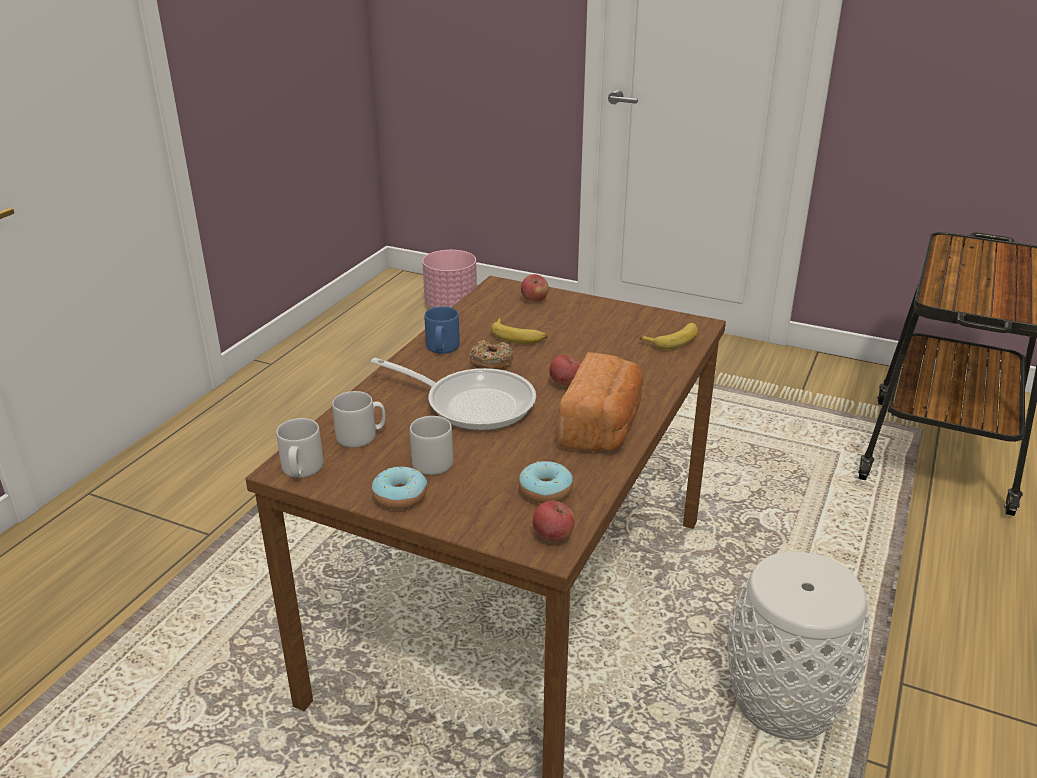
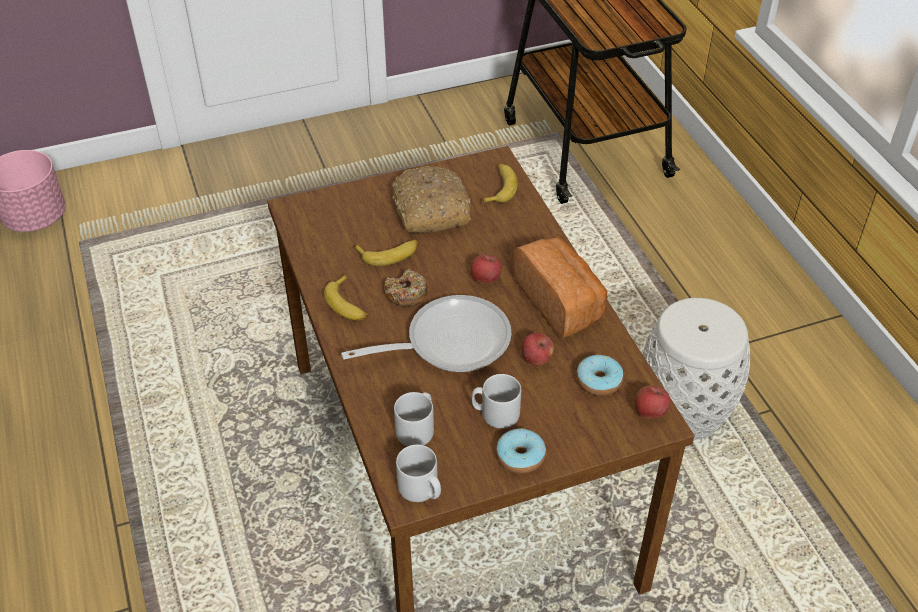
camera: 45 degrees left, 15 degrees up
blue mug [424,306,460,354] -> banana [324,274,368,321]
apple [521,274,549,302] -> apple moved to [522,333,554,366]
none -> bread [392,166,471,233]

